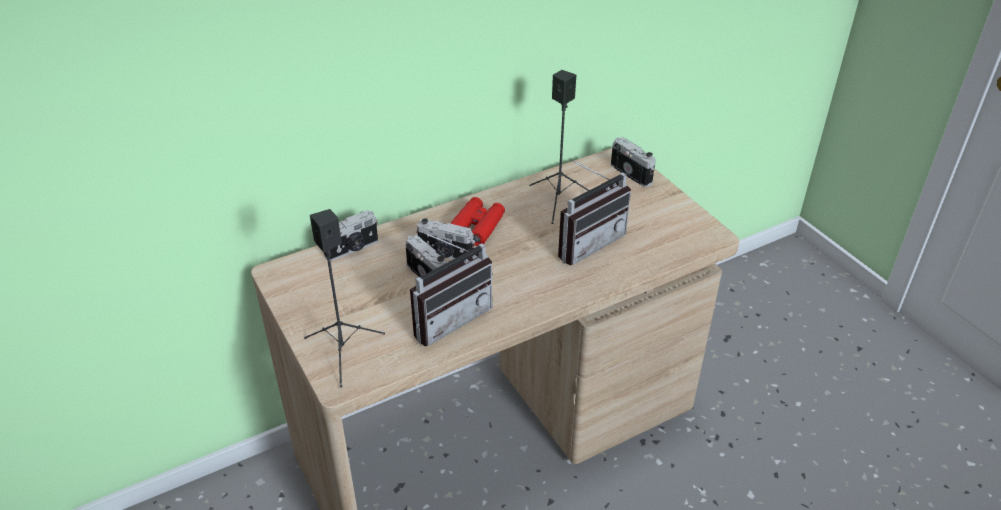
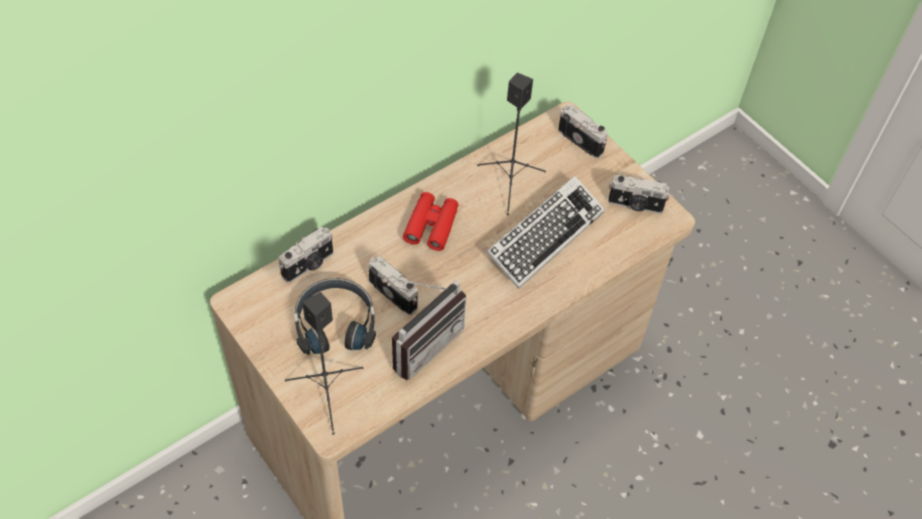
camera: 10 degrees left, 15 degrees up
camera [416,218,475,259] -> camera moved to [608,175,670,214]
radio [558,159,631,266] -> keyboard [486,176,605,289]
none -> black headphones [295,278,376,355]

